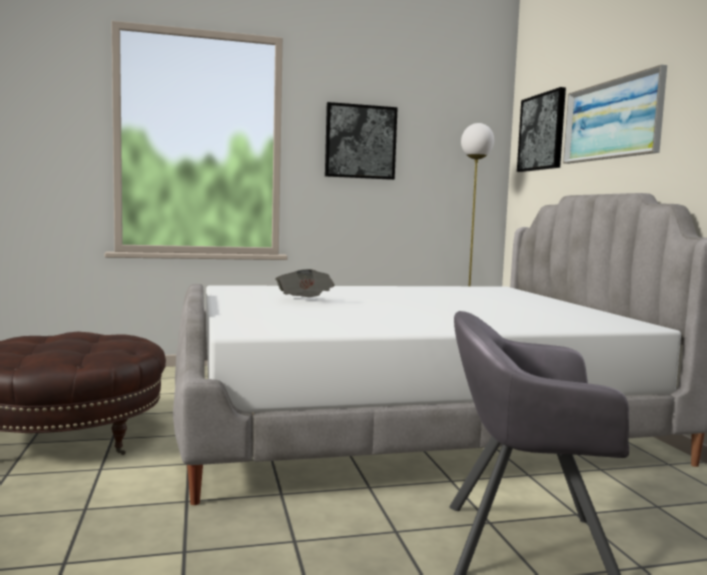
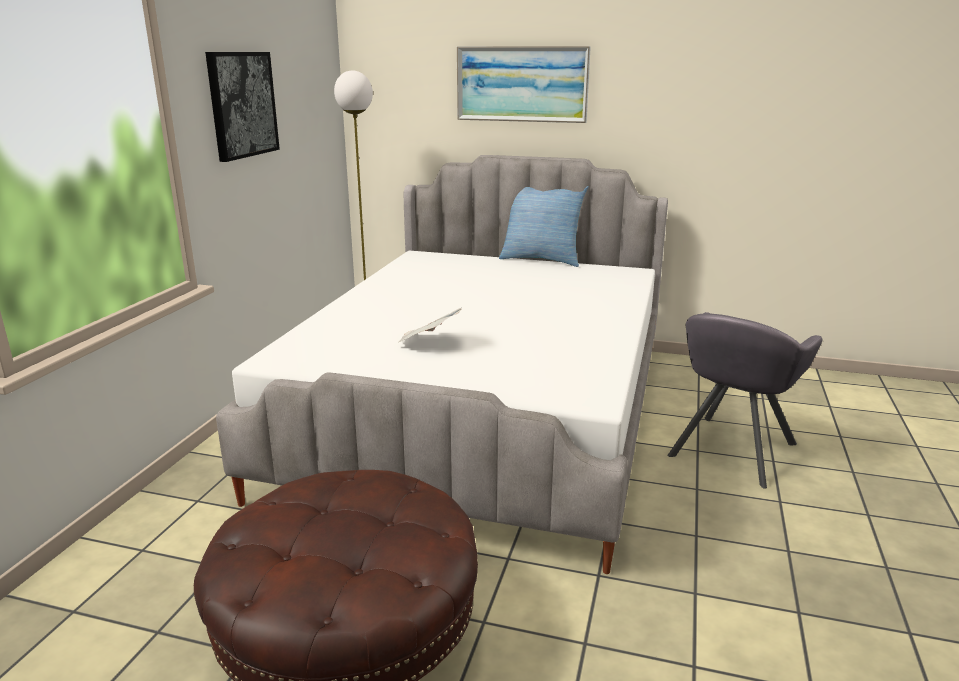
camera: 60 degrees left, 15 degrees up
picture [517,87,566,172] -> none
none -> pillow [499,186,589,267]

